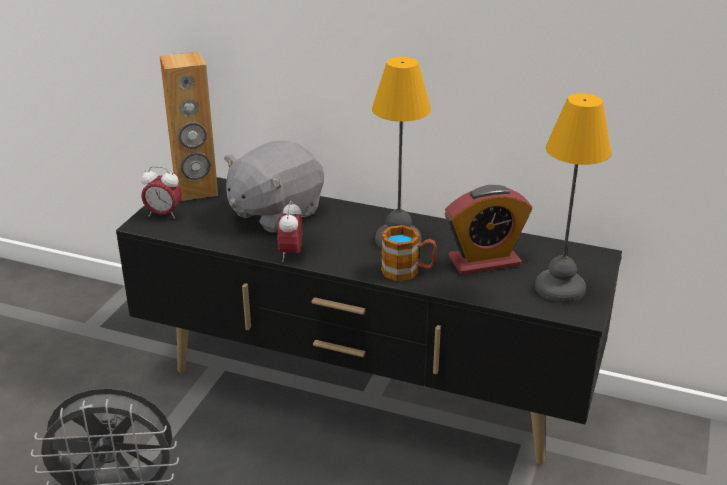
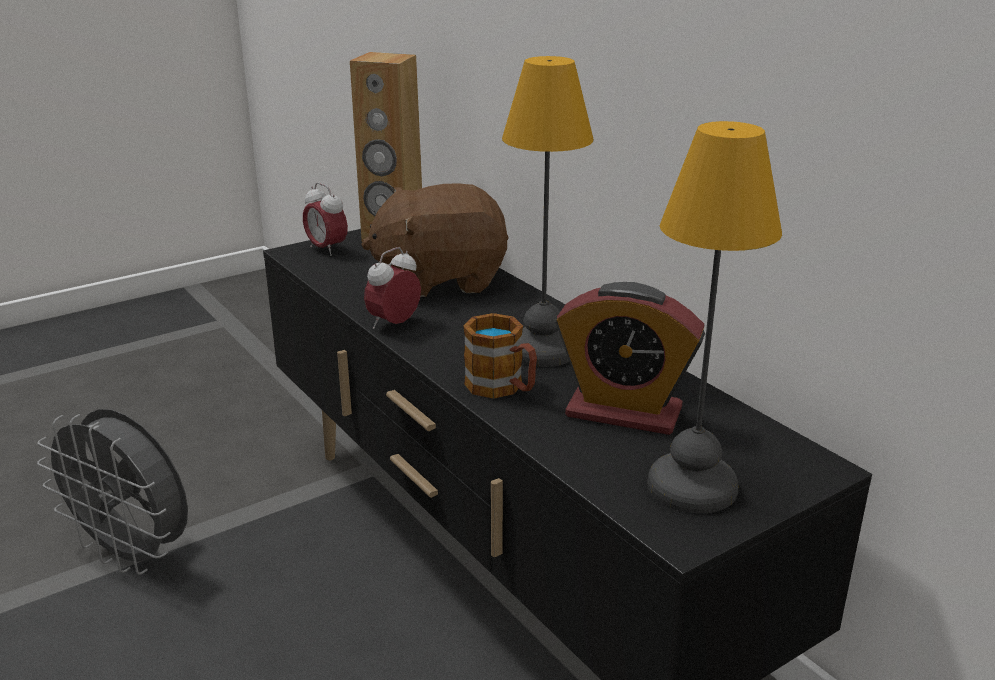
camera: 35 degrees right, 5 degrees down
grey plush toy [224,140,324,232] -> brown plush toy [361,183,508,297]

